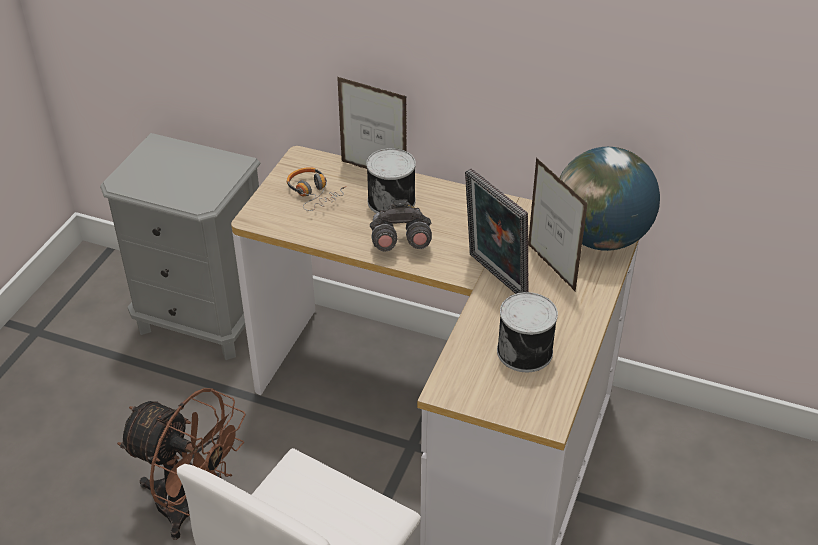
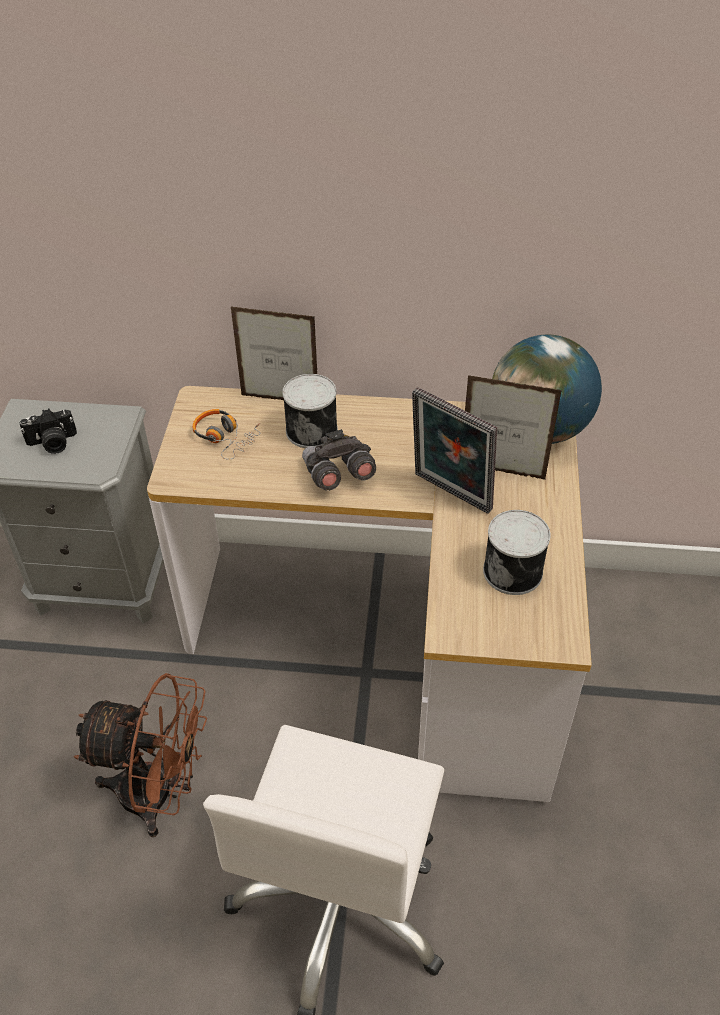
camera: 15 degrees left, 5 degrees up
picture frame [528,158,588,291] -> picture frame turned 150 degrees clockwise [465,375,562,480]
none -> camera [19,409,77,454]

